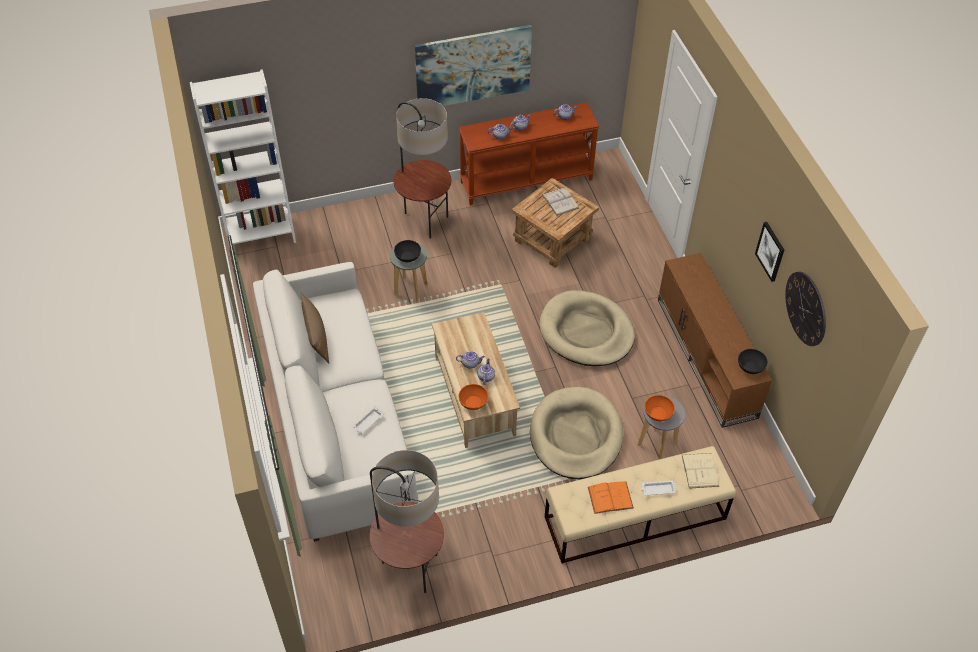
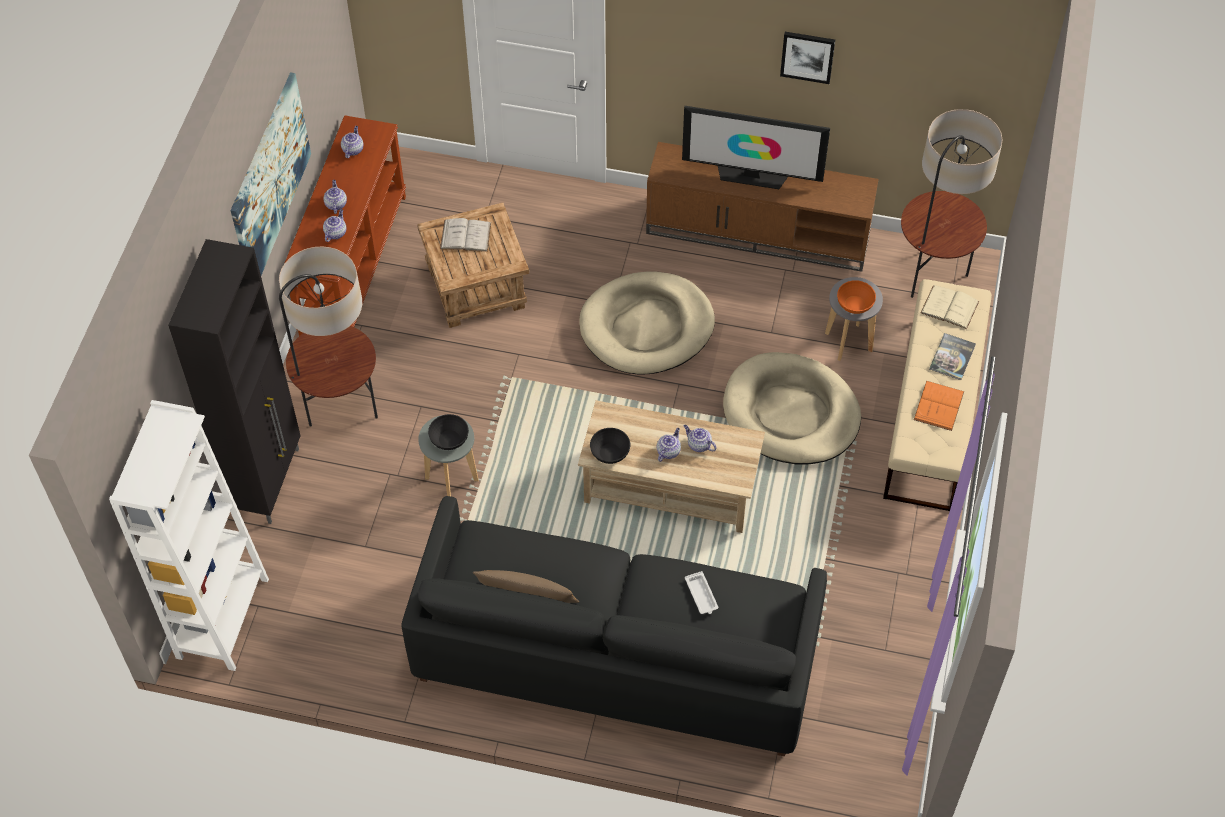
camera: 60 degrees left, 5 degrees up
white sofa [253,262,418,542] -> black sofa [401,496,827,756]
floor lamp [370,450,444,593] -> floor lamp moved to [901,109,1002,298]
orange bowl [459,384,488,410] -> none
white tray [641,480,677,495] -> book [929,333,976,380]
black bowl [738,349,768,374] -> black bowl moved to [590,428,630,464]
wall clock [785,272,826,346] -> none
none -> black cabinet [168,239,301,524]
none -> television [682,106,830,189]

